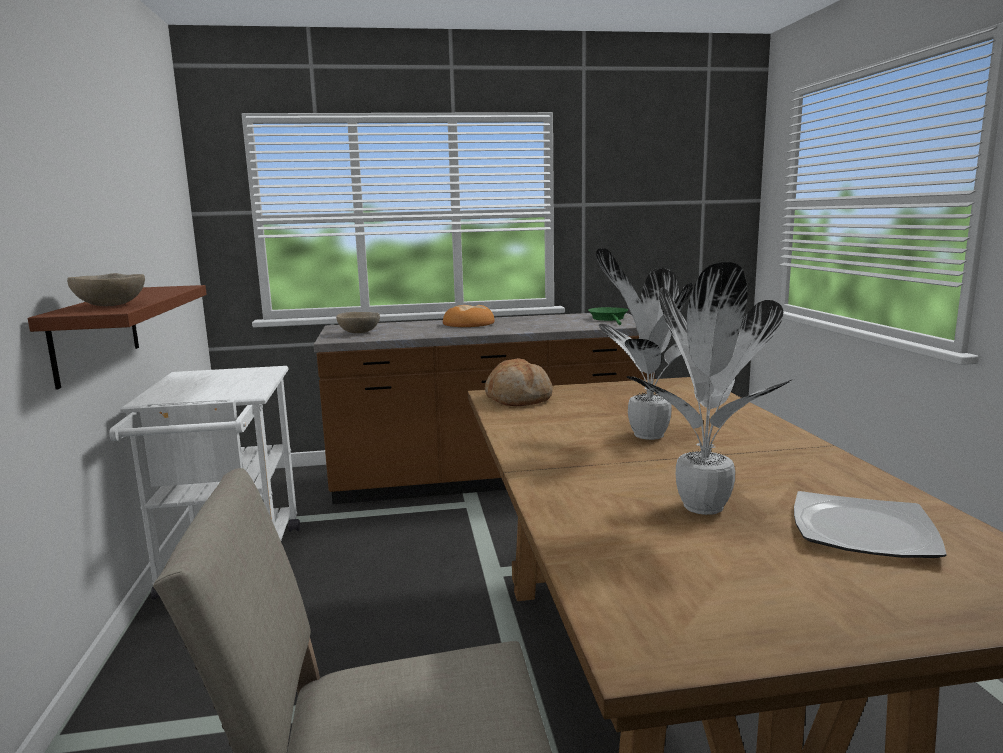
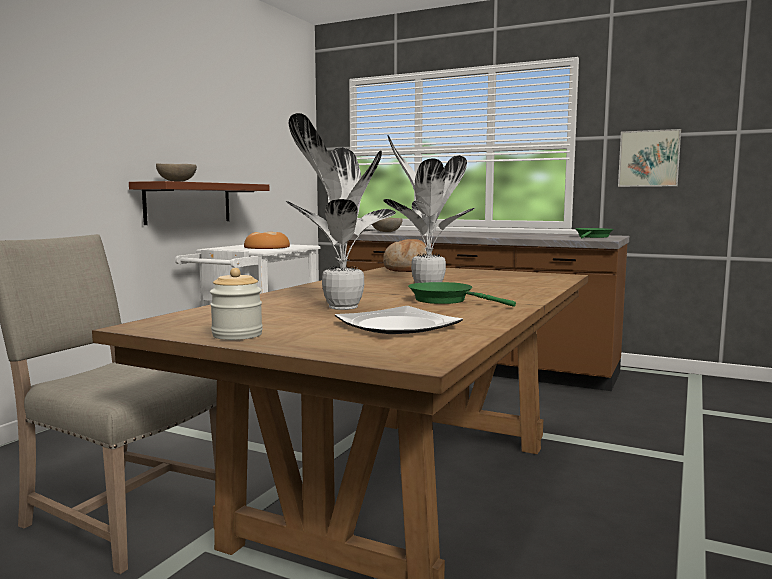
camera: 35 degrees right, 5 degrees down
bread [443,305,495,327] -> bread moved to [244,232,290,249]
none -> jar [210,268,263,340]
none -> green frying pan [408,282,516,307]
none -> picture [618,129,681,187]

